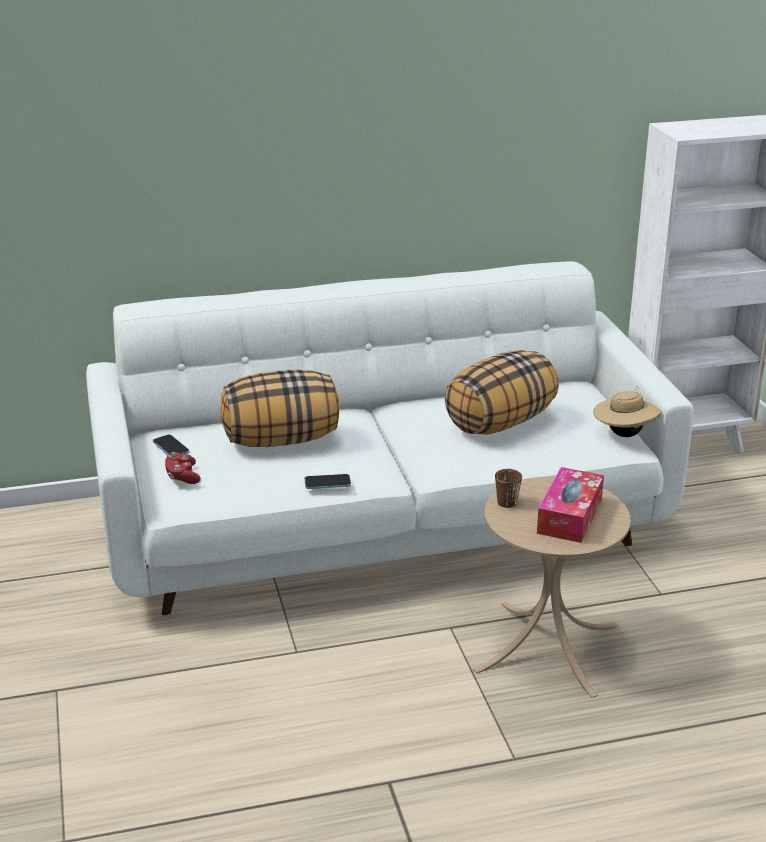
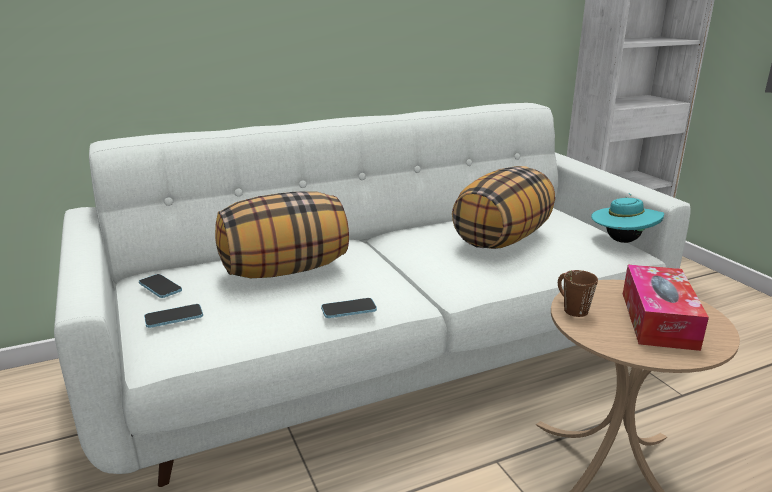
camera: 10 degrees left, 5 degrees down
red game controller [165,452,201,484] -> phone [144,304,203,328]
beige hat [593,386,662,437] -> turquoise hat [591,193,664,243]

